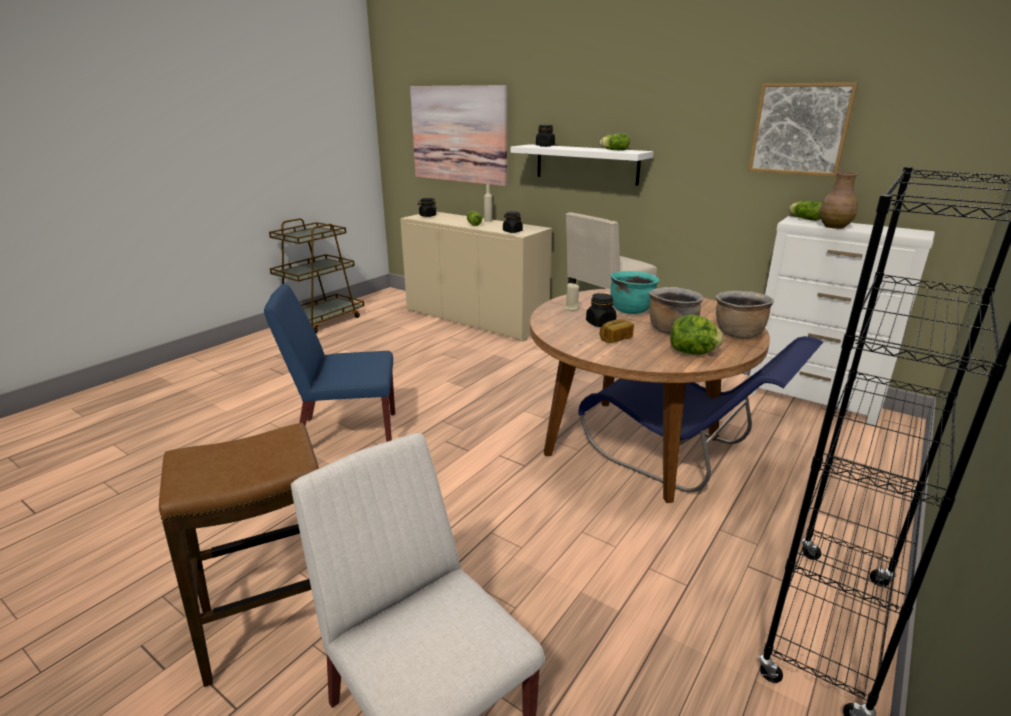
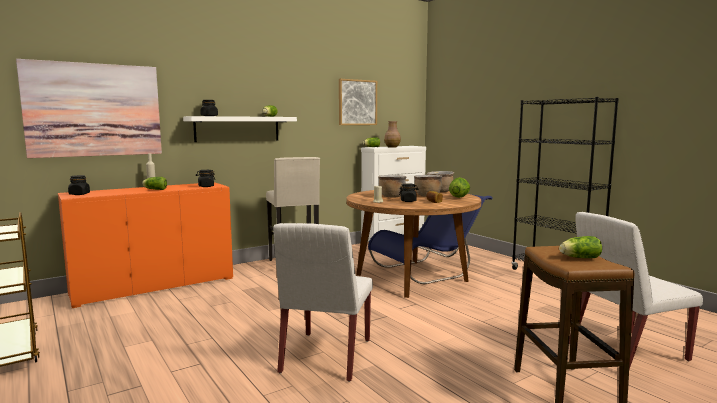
camera: 70 degrees left, 15 degrees down
blue chair [264,284,395,442] -> white chair [273,223,373,382]
beige cabinet [400,212,552,342] -> orange cabinet [58,182,233,308]
turquoise cooking pot [610,271,659,314] -> brown cooking pot [378,175,407,198]
none -> lettuce [559,236,602,258]

